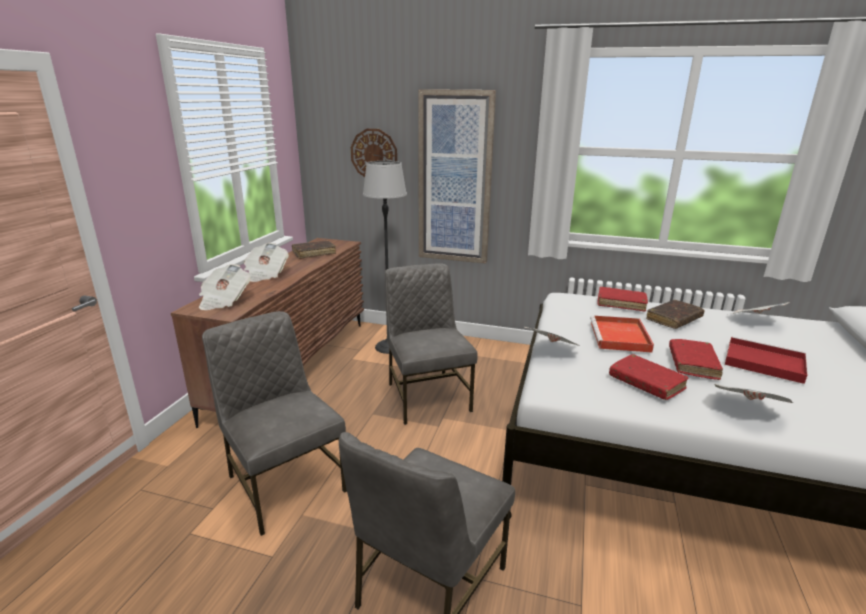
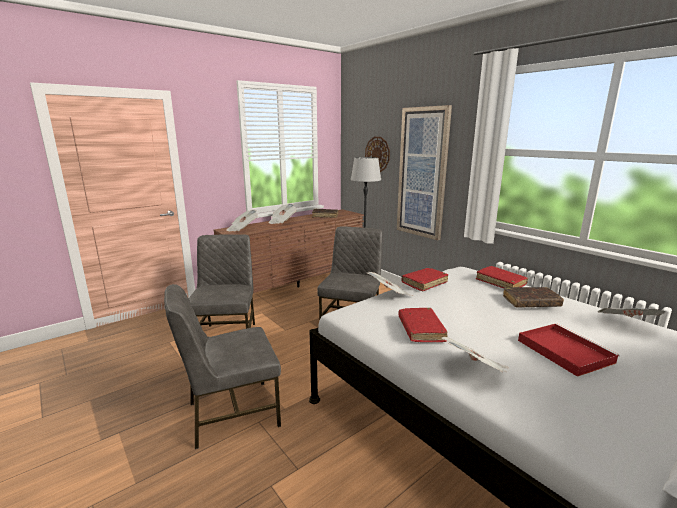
camera: 35 degrees right, 5 degrees down
red tray [590,315,654,353] -> none
red book [669,339,723,380] -> red book moved to [402,268,448,291]

